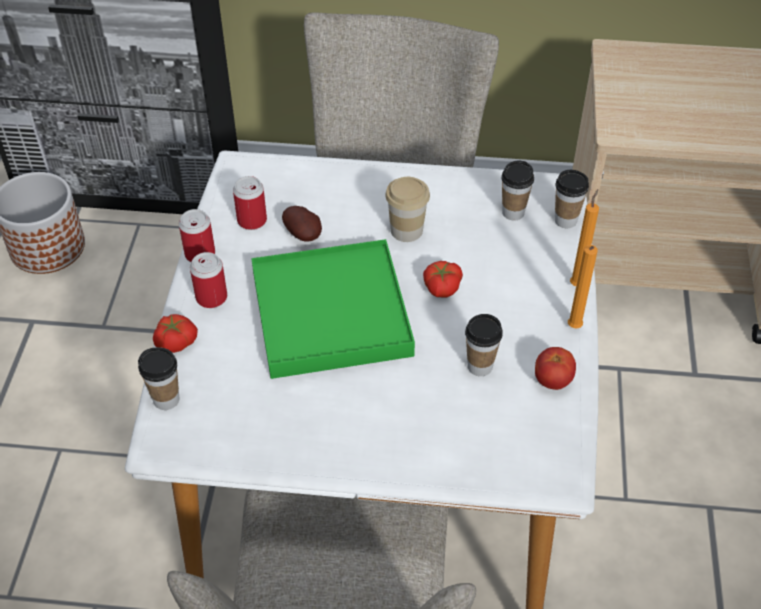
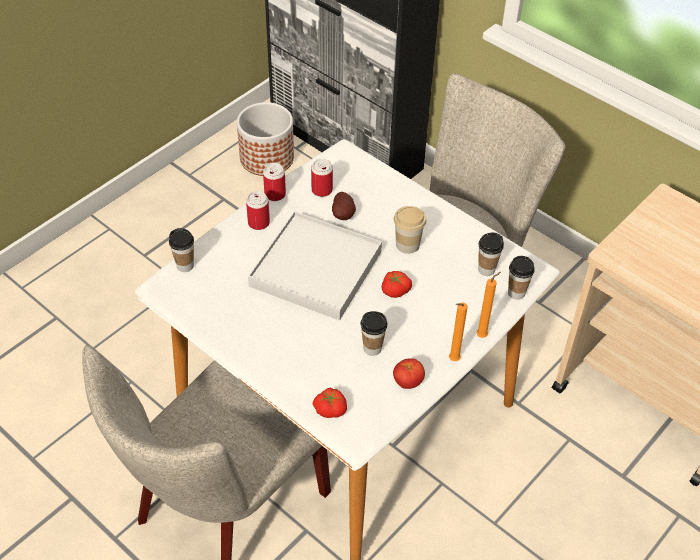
camera: 35 degrees right, 0 degrees up
tomato [153,314,198,353] -> tomato moved to [312,388,347,418]
green tray [252,239,415,379] -> white tray [248,211,382,320]

